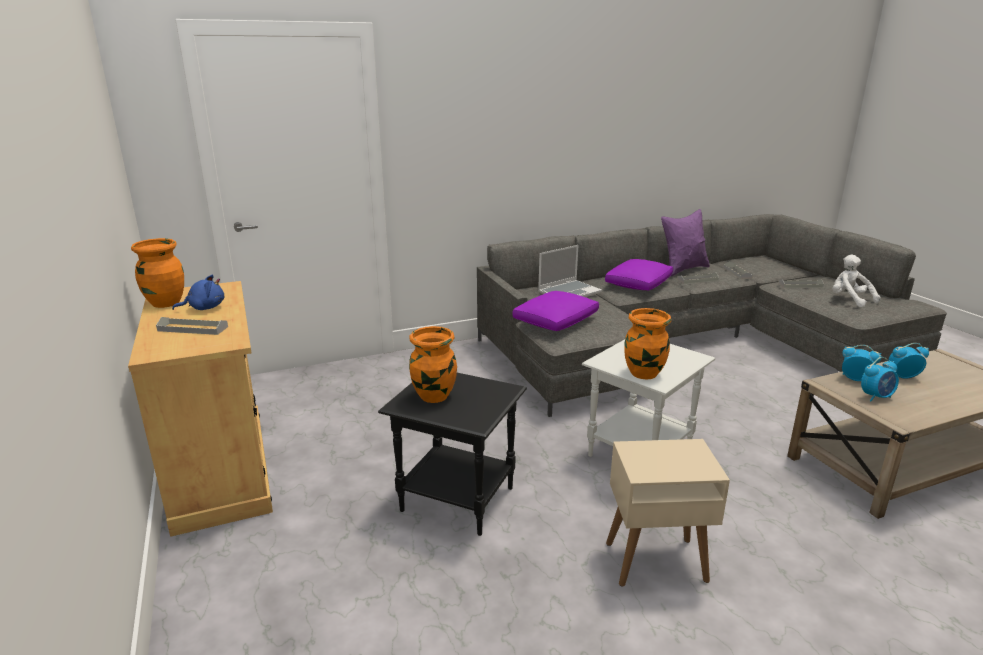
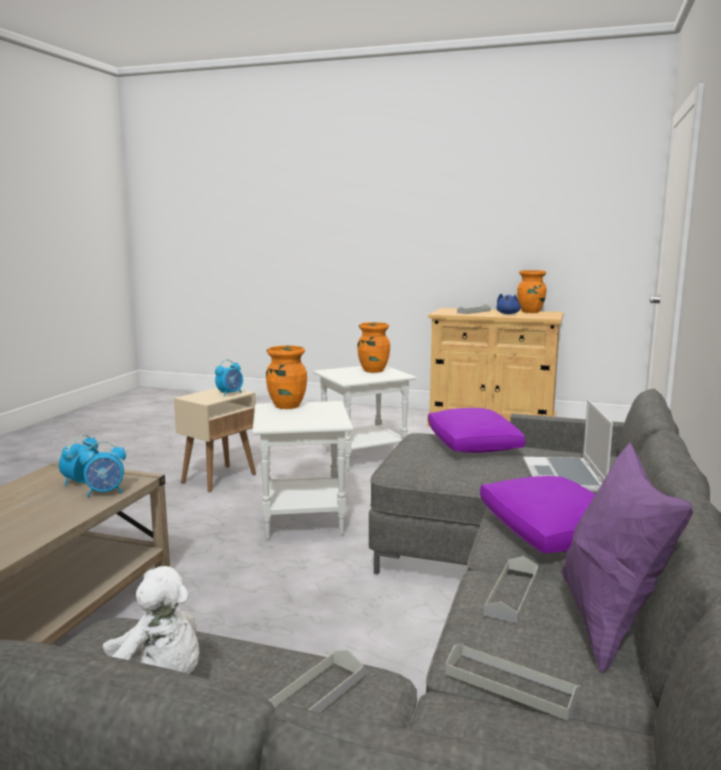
camera: 130 degrees right, 10 degrees down
black side table [378,373,527,536] -> white side table [313,366,417,471]
alarm clock [888,343,929,379] -> alarm clock moved to [215,359,243,397]

